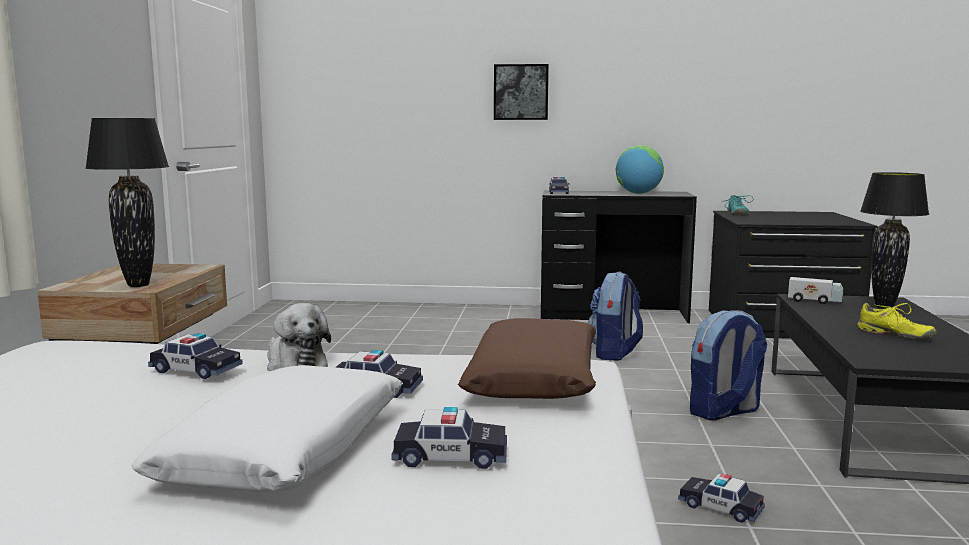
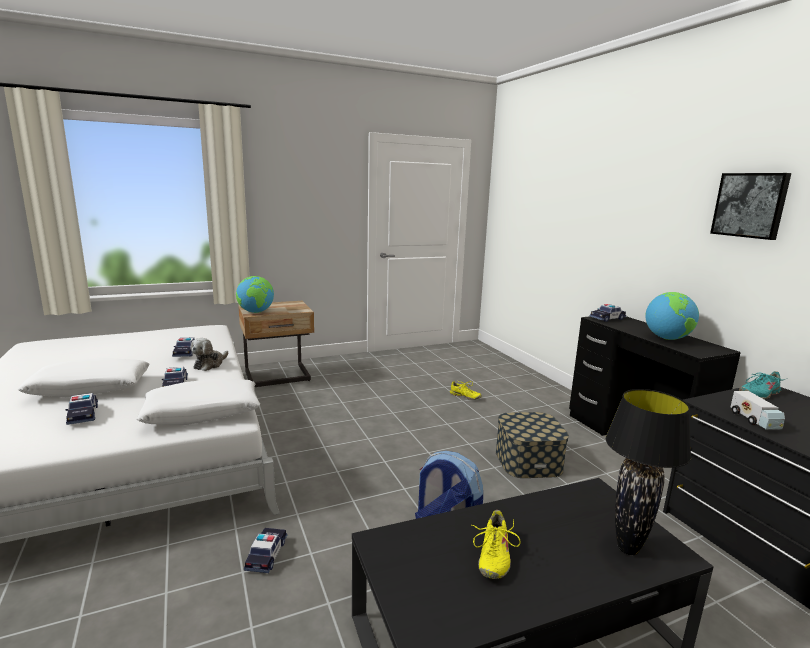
camera: 60 degrees right, 5 degrees up
black table lamp [85,118,169,287] -> globe [236,276,274,313]
brown pillow [458,318,597,399] -> white pillow [137,379,260,425]
picture [494,64,549,120] -> picture moved to [710,173,791,240]
backpack [588,271,643,361] -> storage box [496,412,569,478]
toy truck [788,277,843,304] -> toy truck moved to [731,391,785,430]
none -> yellow shoe [450,381,482,400]

